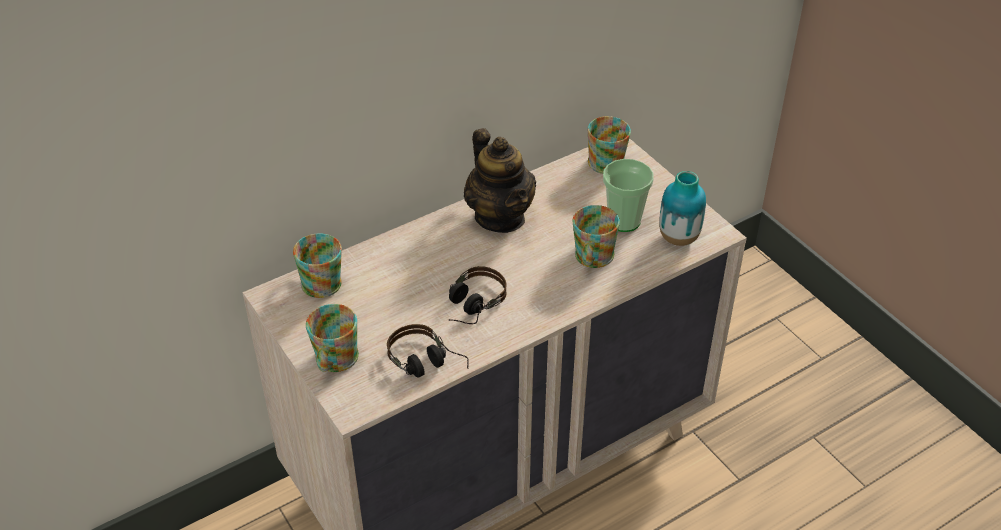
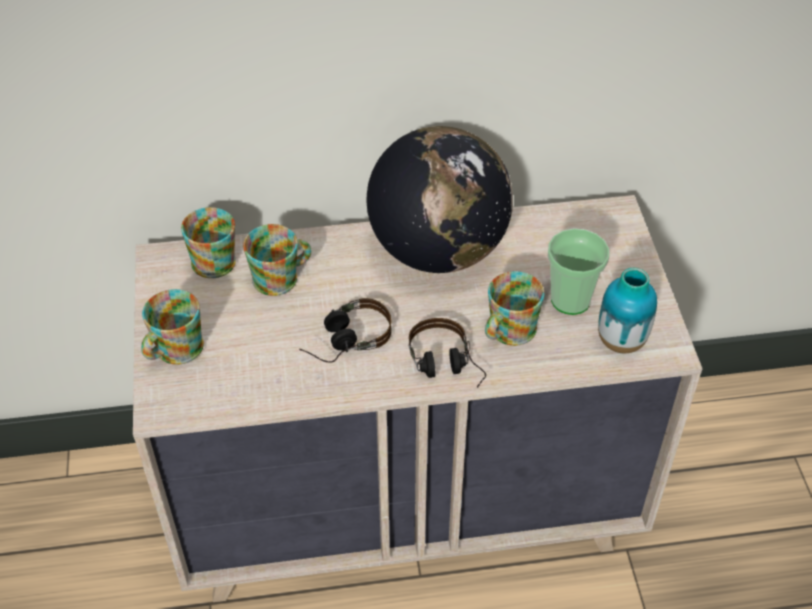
camera: 25 degrees right, 5 degrees up
headphones [387,324,469,378] -> headphones moved to [409,318,486,388]
teapot [464,128,536,233] -> globe [366,126,513,273]
mug [588,116,631,174] -> mug moved to [243,224,311,296]

